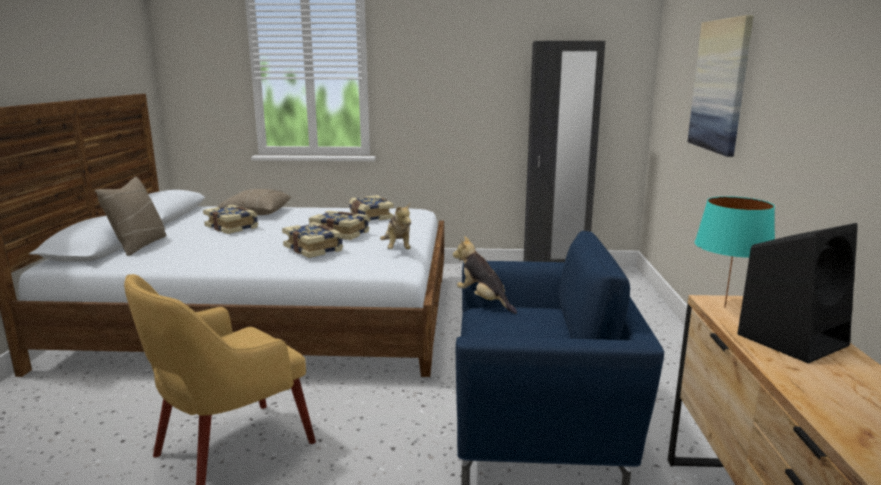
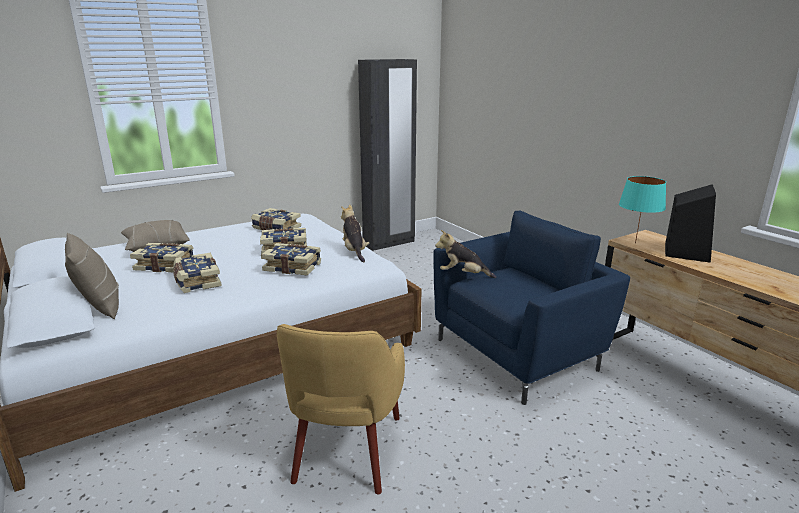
camera: 35 degrees left, 5 degrees up
plush toy [380,203,411,249] -> plush toy turned 150 degrees counterclockwise [341,204,369,262]
picture [688,15,754,157] -> none
none -> book [173,253,222,293]

